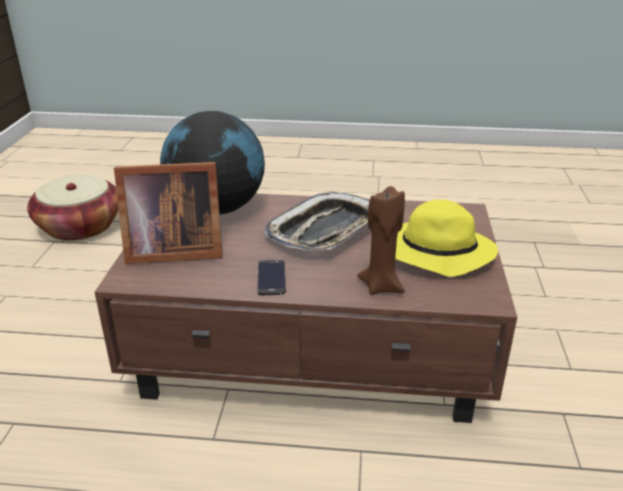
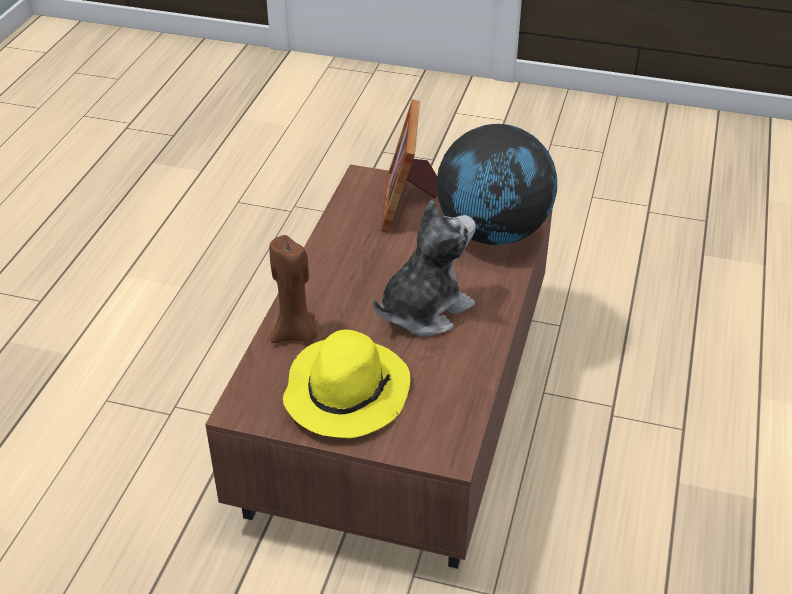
camera: 100 degrees right, 10 degrees up
basket [27,174,118,241] -> none
phone [257,260,286,295] -> none
tray [264,192,370,250] -> plush toy [373,200,476,336]

